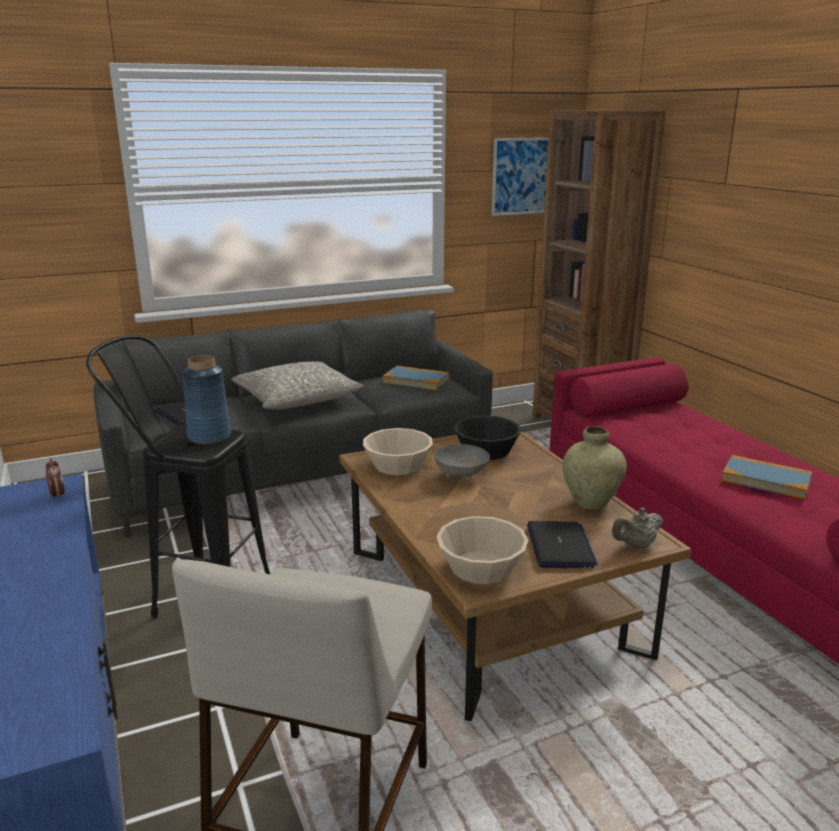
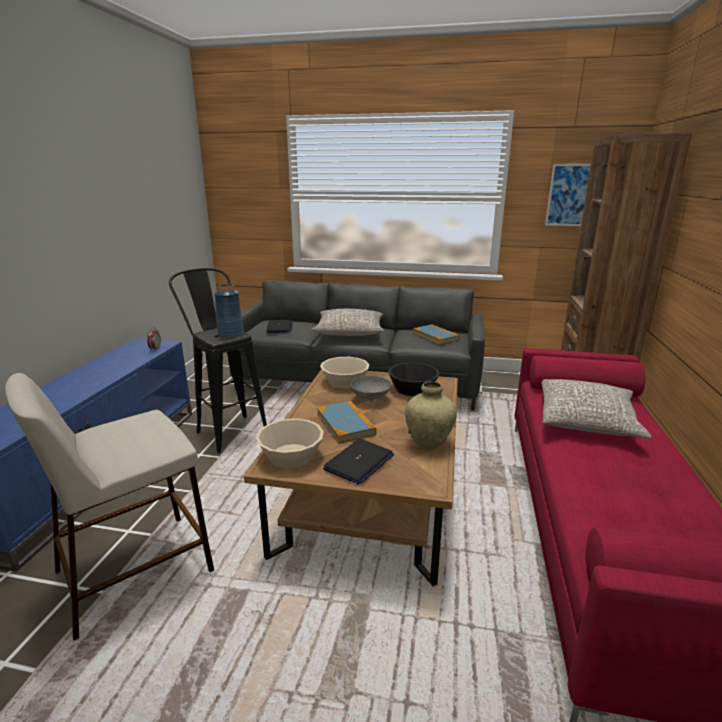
camera: 35 degrees right, 0 degrees up
beige teapot [612,508,663,548] -> none
book [721,455,812,499] -> book moved to [317,401,377,444]
none -> grey pillow [542,379,652,439]

